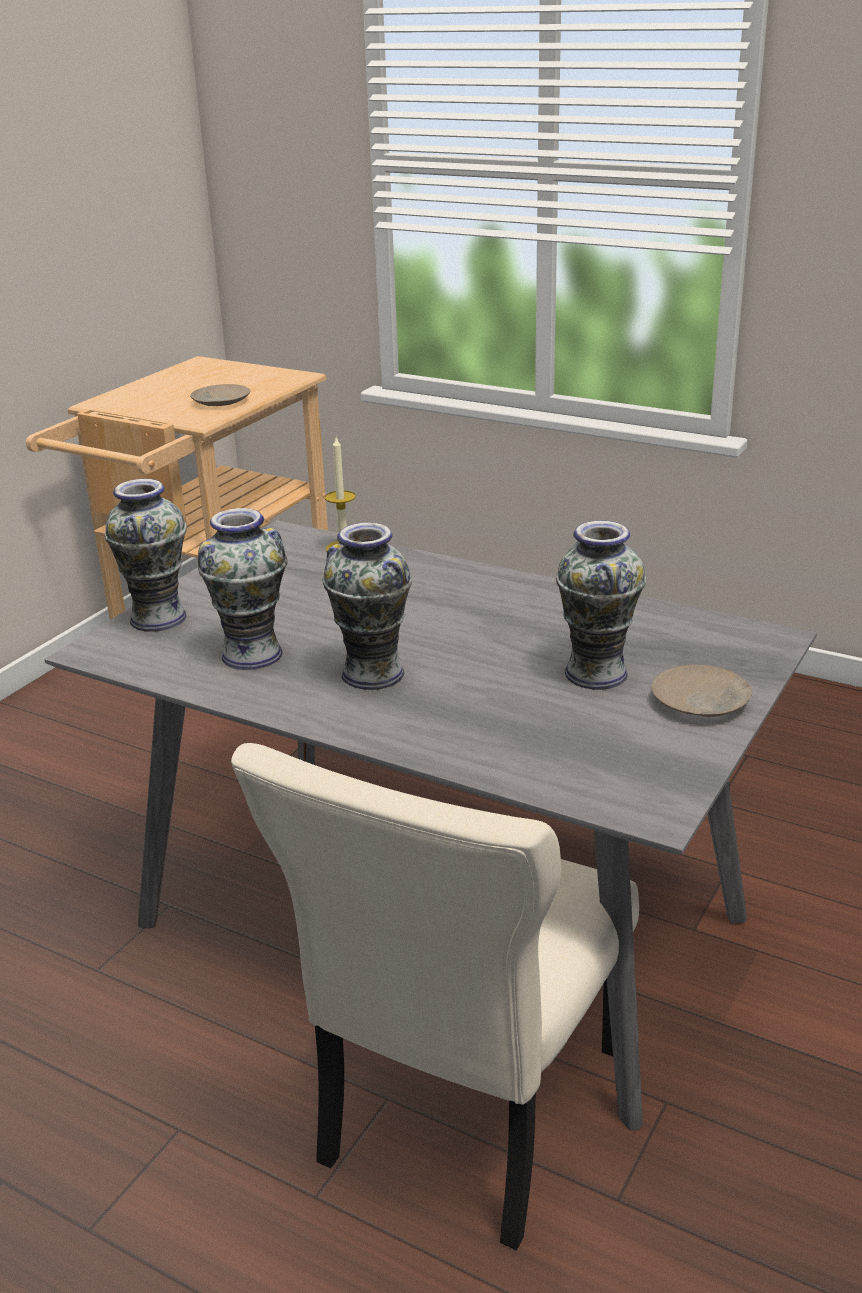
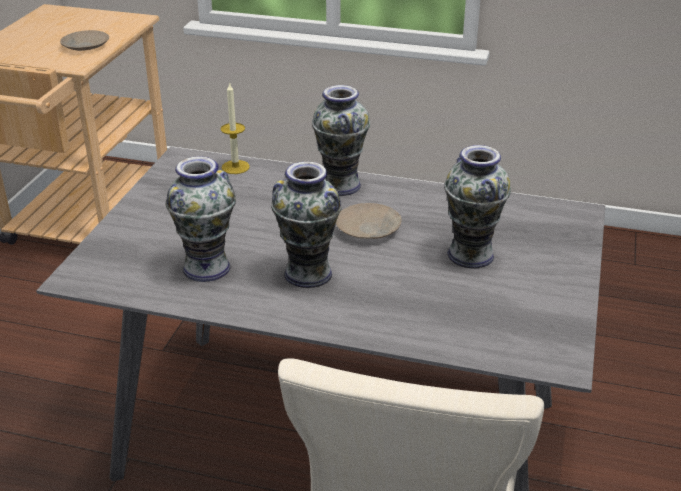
camera: 15 degrees left, 5 degrees up
vase [105,479,187,632] -> vase moved to [312,85,370,196]
beige plate [652,665,752,717] -> beige plate moved to [336,203,402,239]

